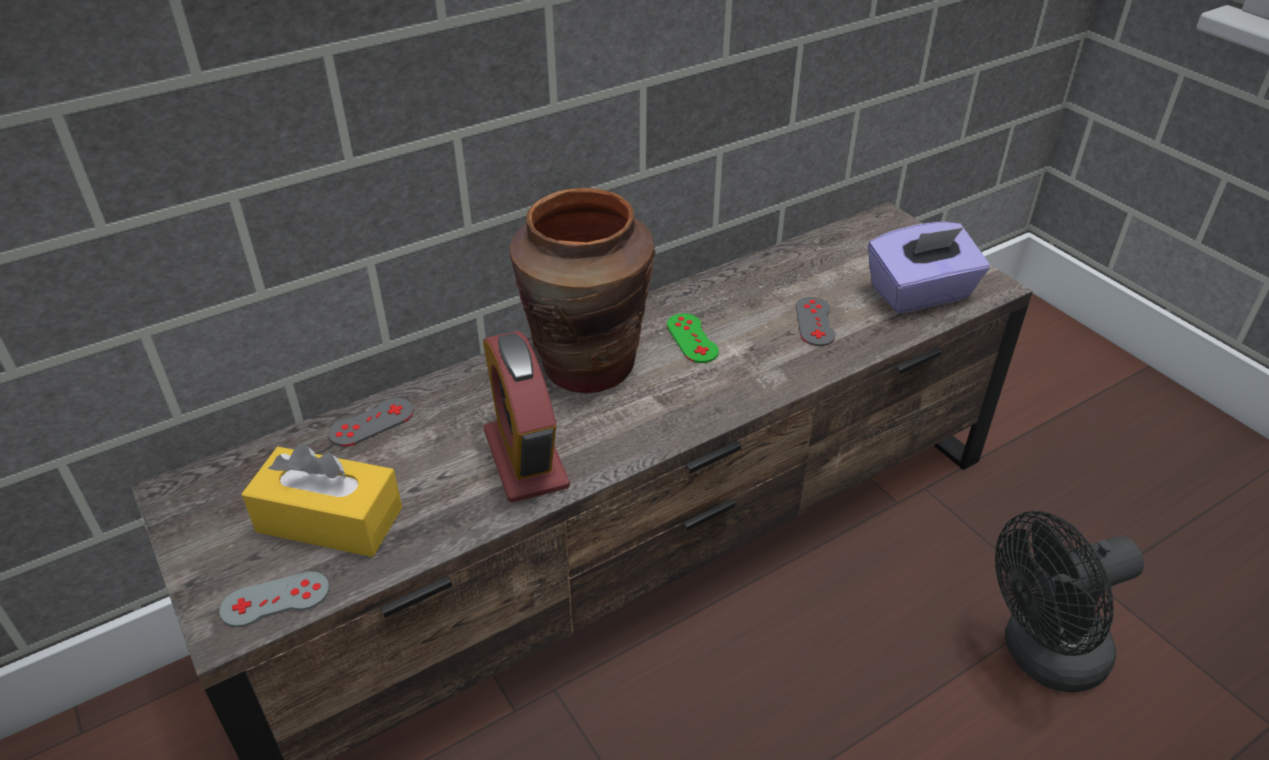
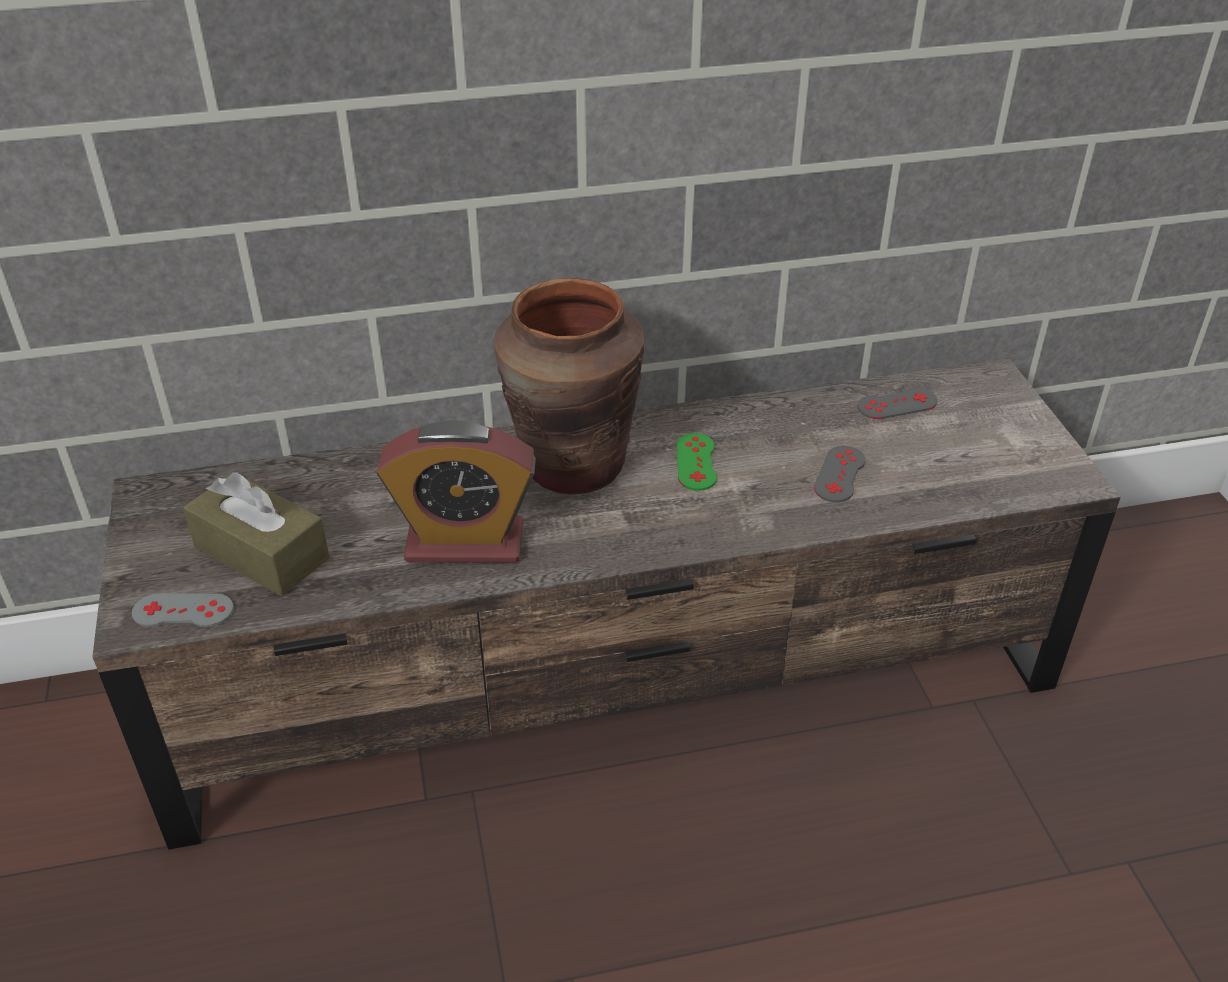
camera: 20 degrees right, 0 degrees up
yellow tissue box [242,444,402,557] -> brown tissue box [183,472,330,596]
grey game controller [328,398,414,446] -> grey game controller moved to [858,388,937,419]
alarm clock [483,331,570,503] -> alarm clock turned 90 degrees counterclockwise [377,420,536,563]
purple tissue box [868,222,990,313] -> none
black fan [995,511,1144,693] -> none

